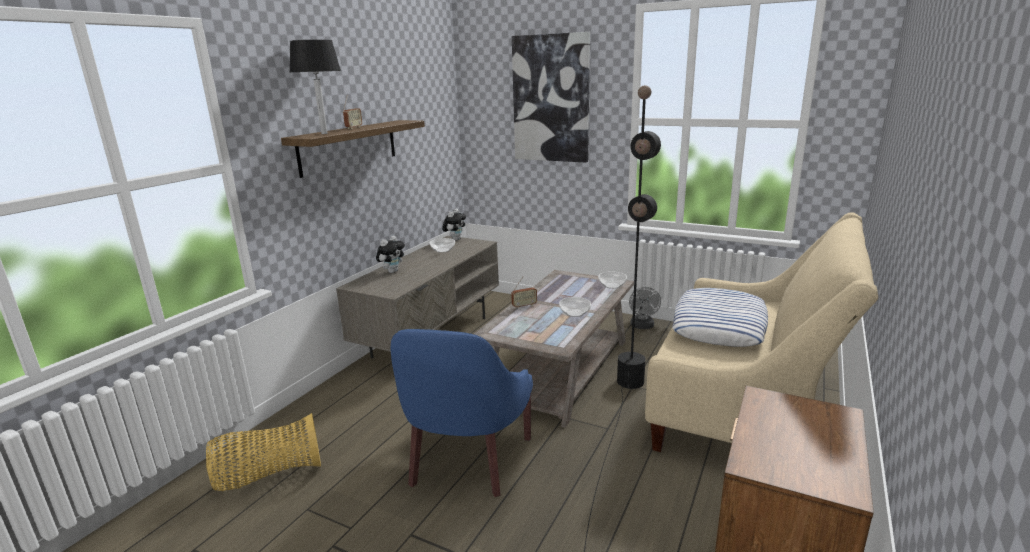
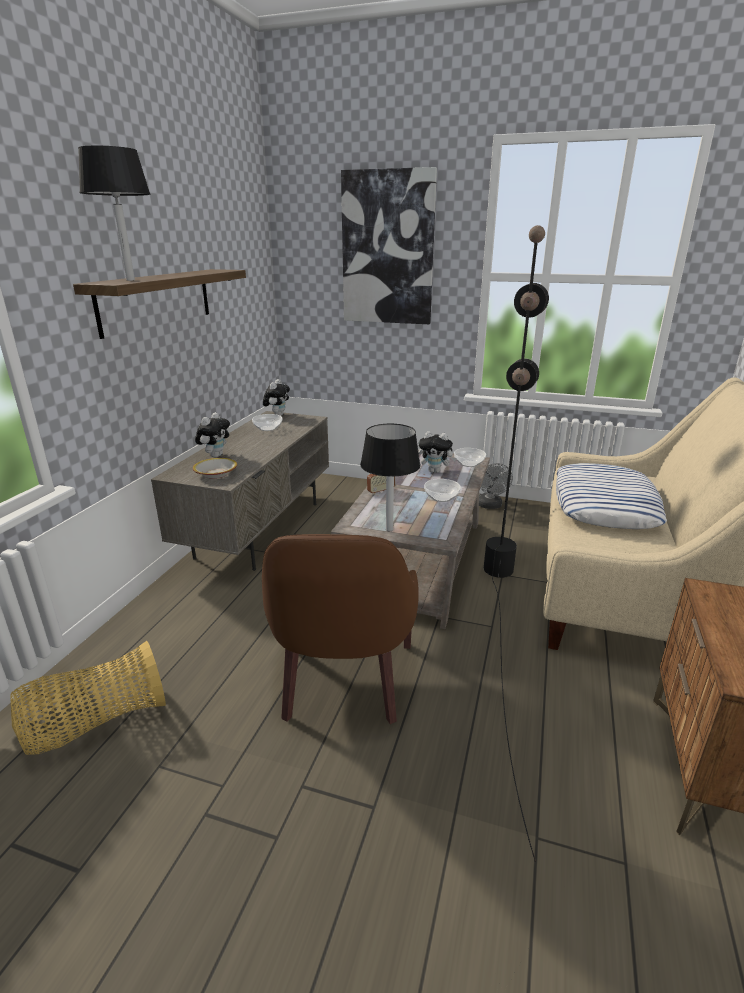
camera: 10 degrees left, 5 degrees up
radio [343,95,362,129] -> none
blue armchair [390,329,533,497] -> brown armchair [262,534,419,724]
none -> bowl [193,458,237,479]
none -> black table lamp [360,424,421,531]
none -> plush toy [419,431,457,473]

